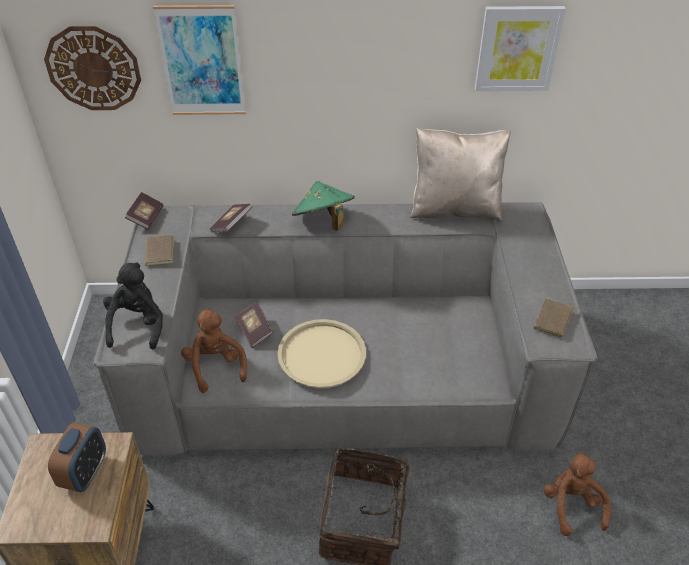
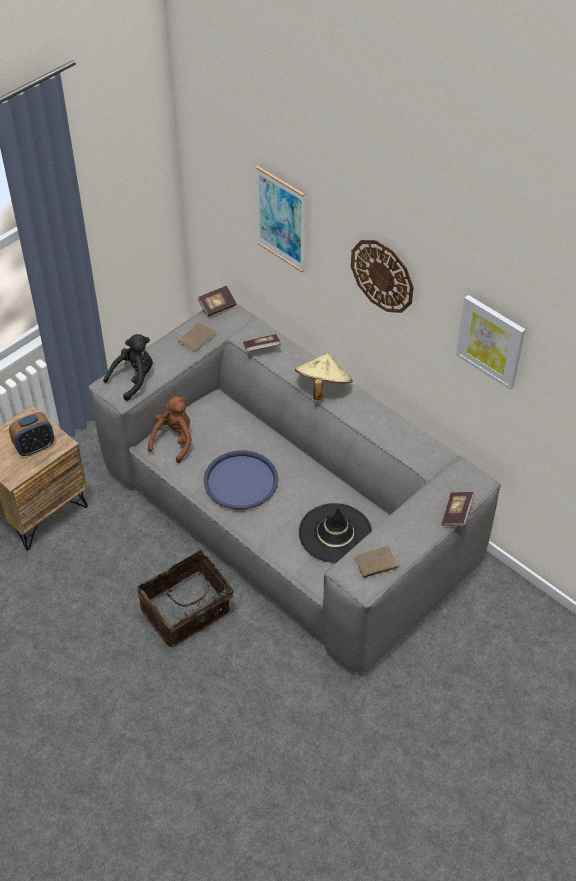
camera: 45 degrees right, 5 degrees up
wall clock [44,26,141,110] -> wall clock moved to [351,240,414,313]
book [236,302,274,348] -> book moved to [442,492,474,526]
beige tray [278,319,366,388] -> blue tray [204,450,278,509]
green hat [292,181,355,231] -> beige hat [295,353,352,400]
beige pillow [410,128,511,222] -> none
brown plush toy [543,451,611,536] -> none
none -> black hat [299,503,372,563]

